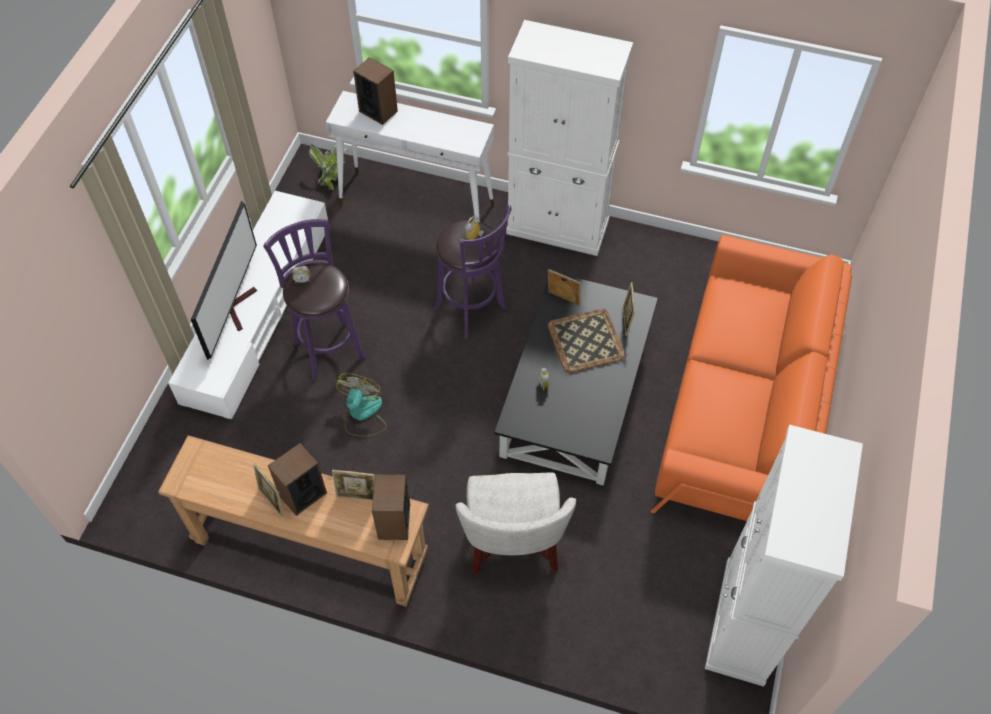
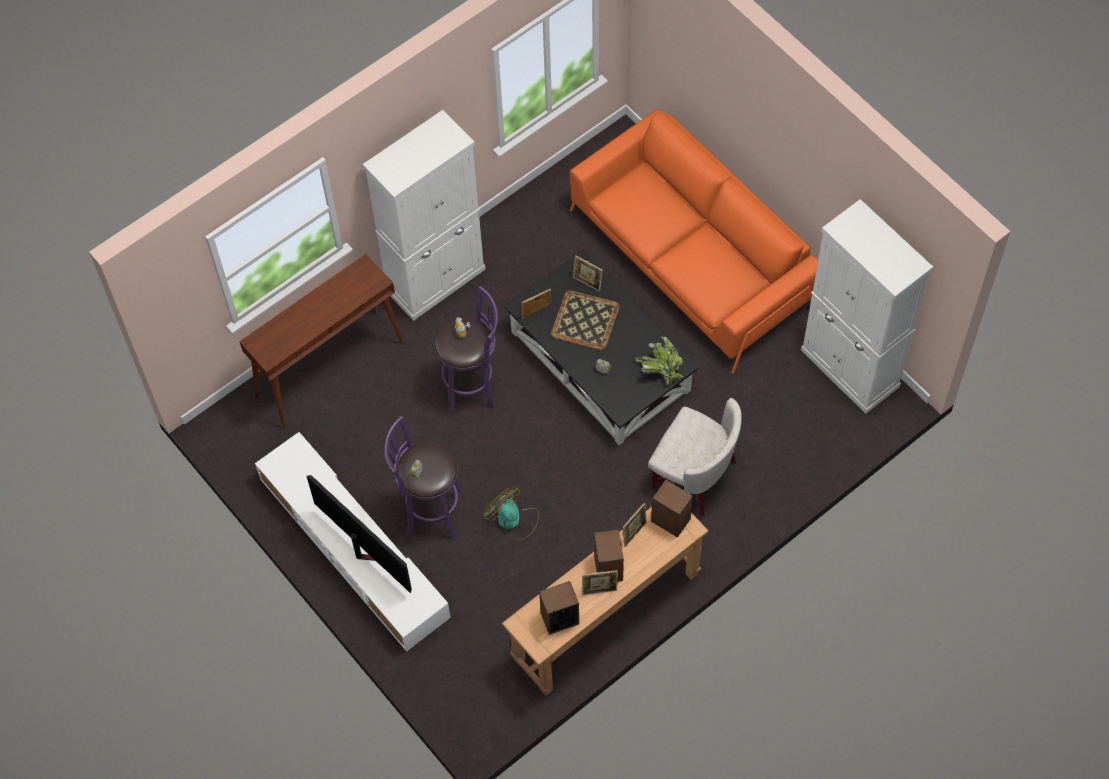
camera: 55 degrees left, 5 degrees up
potted plant [309,144,348,190] -> potted plant moved to [635,337,683,385]
white console table [326,91,494,218] -> brown console table [239,254,404,429]
speaker [353,57,398,125] -> speaker moved to [539,581,579,635]

